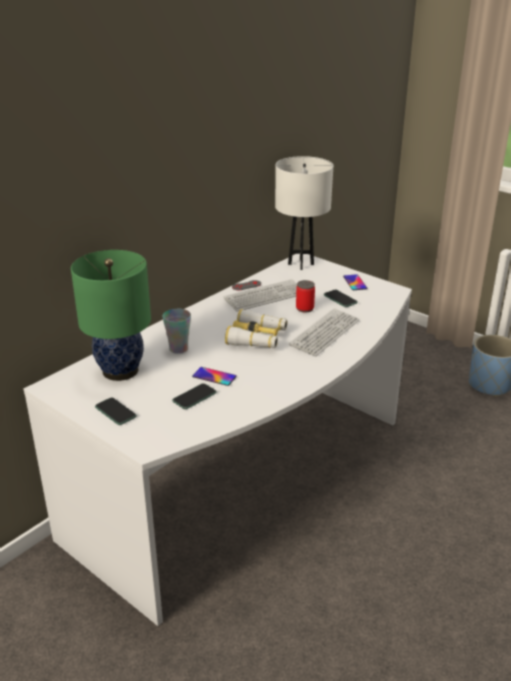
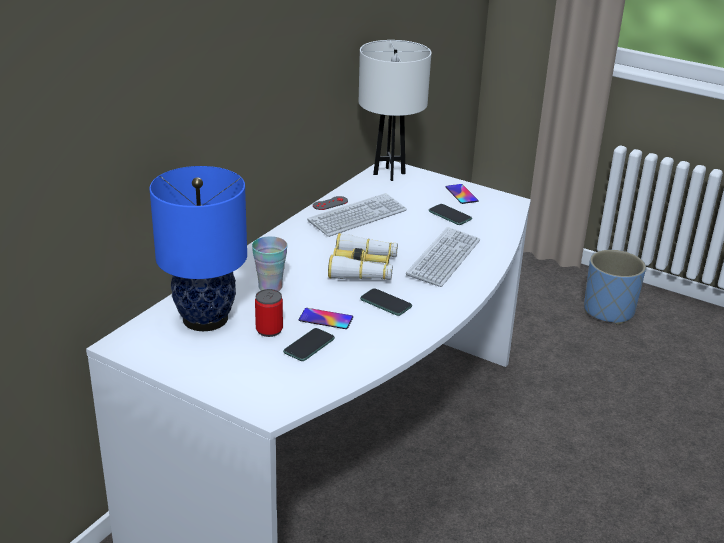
camera: 10 degrees left, 0 degrees up
green table lamp [71,250,151,381] -> blue table lamp [150,166,247,331]
phone [95,398,137,425] -> phone moved to [360,288,412,316]
can [296,280,315,313] -> can moved to [255,289,283,337]

